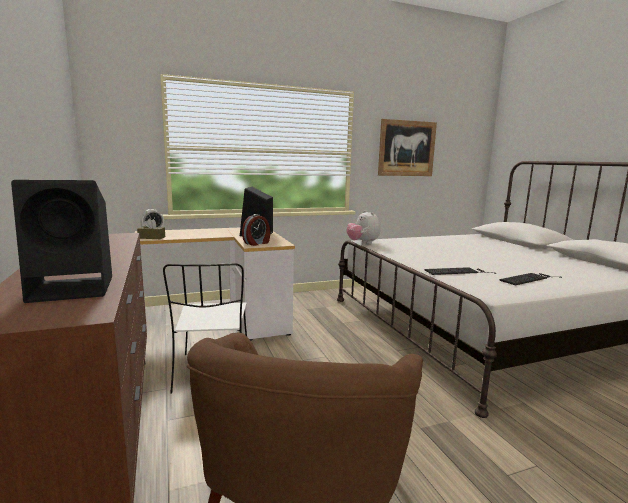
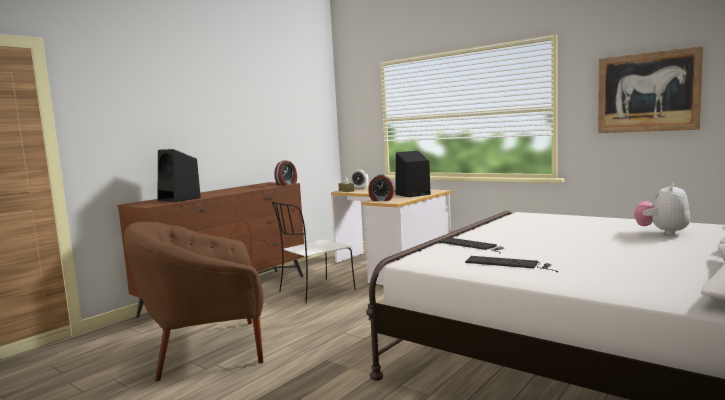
camera: 60 degrees right, 5 degrees down
plush toy [346,210,381,244] -> plush toy moved to [634,183,690,235]
none -> alarm clock [274,160,297,185]

